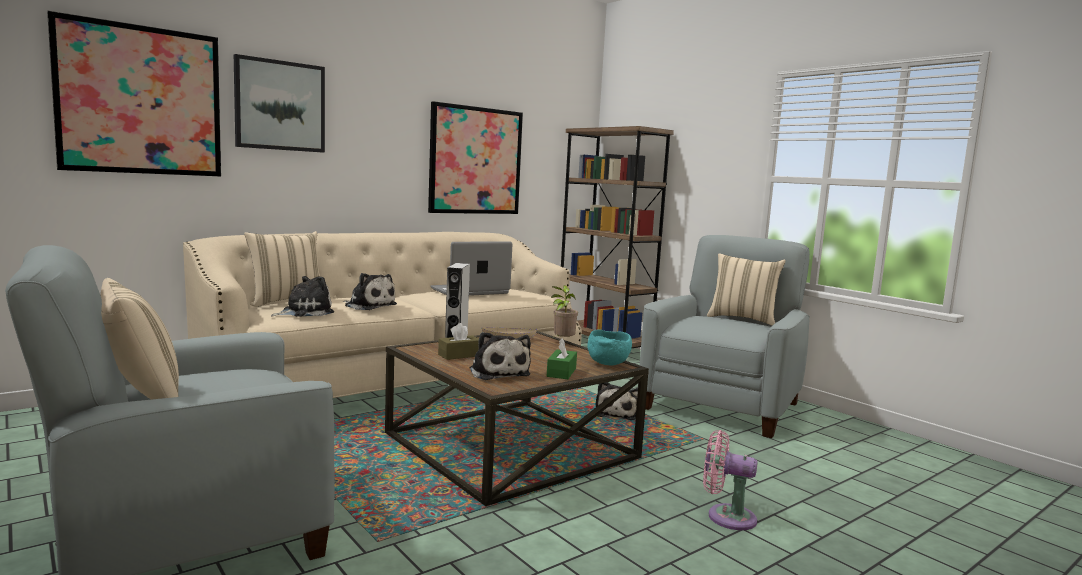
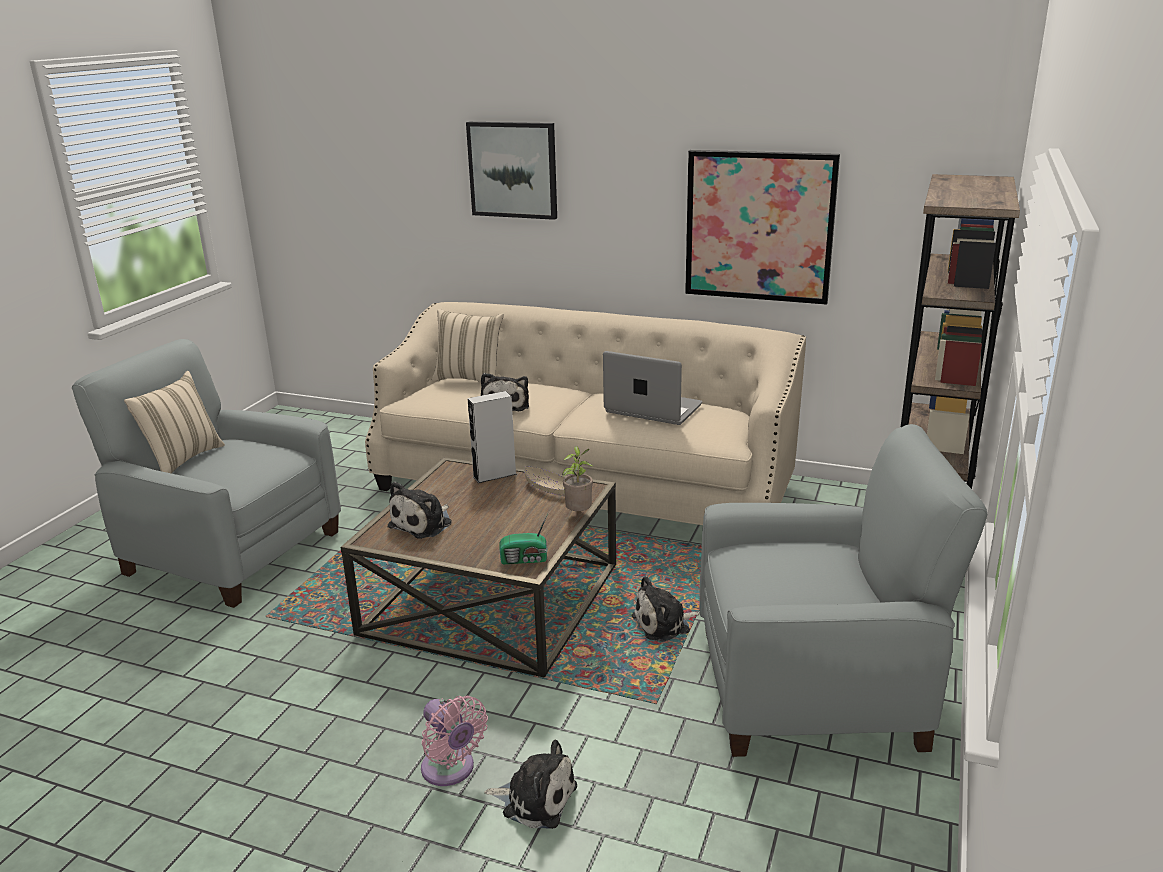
camera: 60 degrees right, 15 degrees up
picture [47,11,221,176] -> none
plush toy [271,276,334,316] -> plush toy moved to [484,740,577,829]
brown tissue box [438,323,479,360] -> none
green tissue box [547,338,577,379] -> none
turquoise bowl [588,329,632,365] -> radio [500,514,548,564]
pink fan [703,430,757,530] -> pink fan turned 150 degrees clockwise [421,696,488,786]
beige pillow [707,253,786,326] -> none

